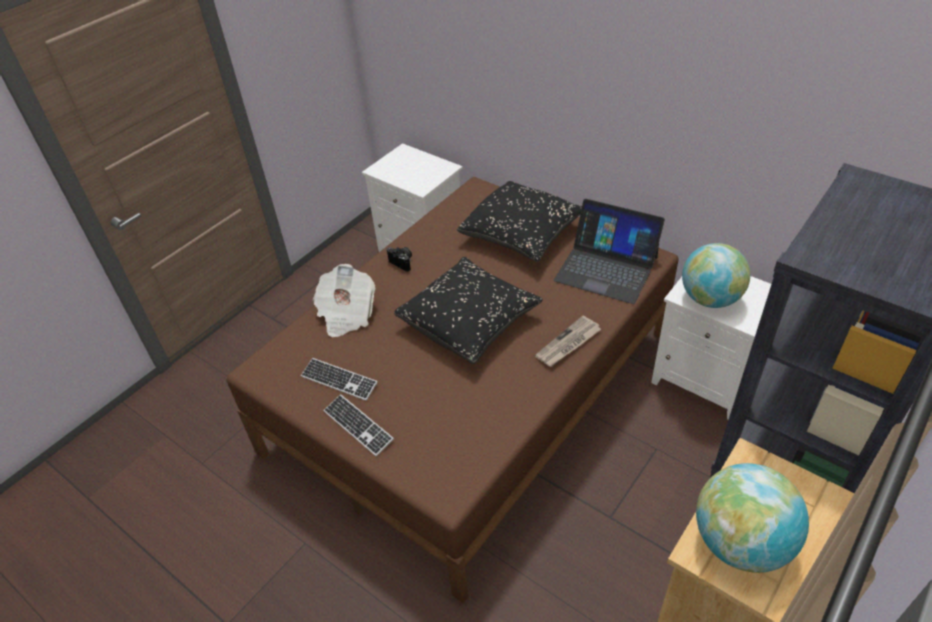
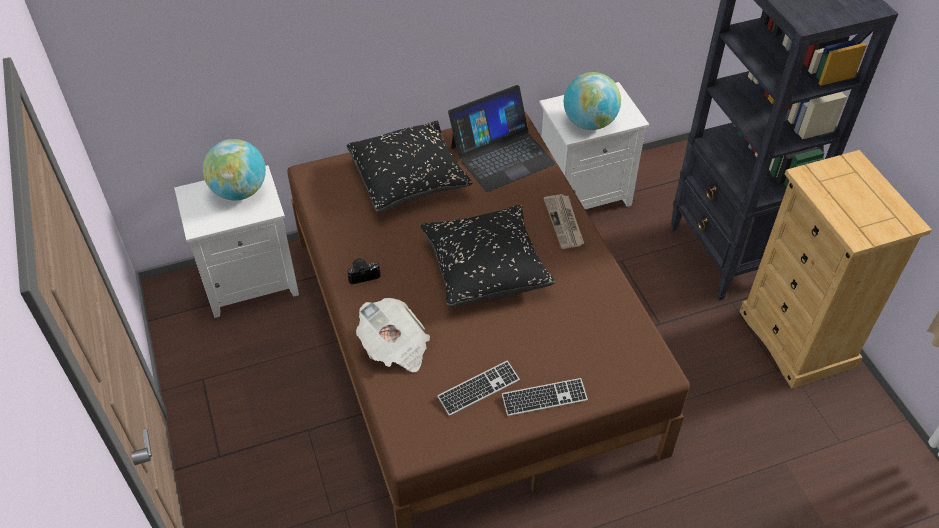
camera: 60 degrees left, 5 degrees up
globe [696,463,809,573] -> globe moved to [203,139,266,200]

